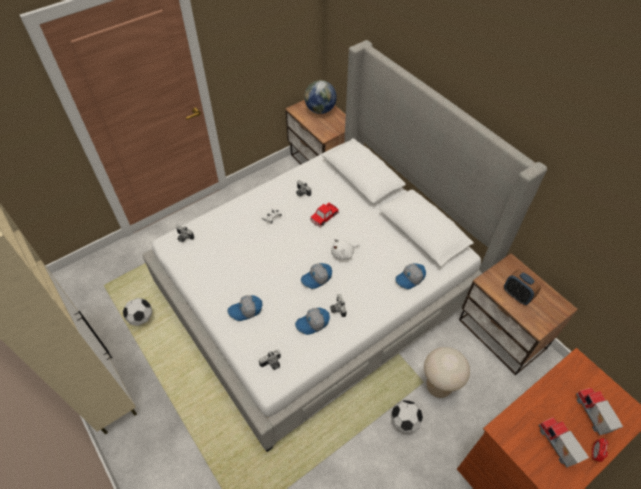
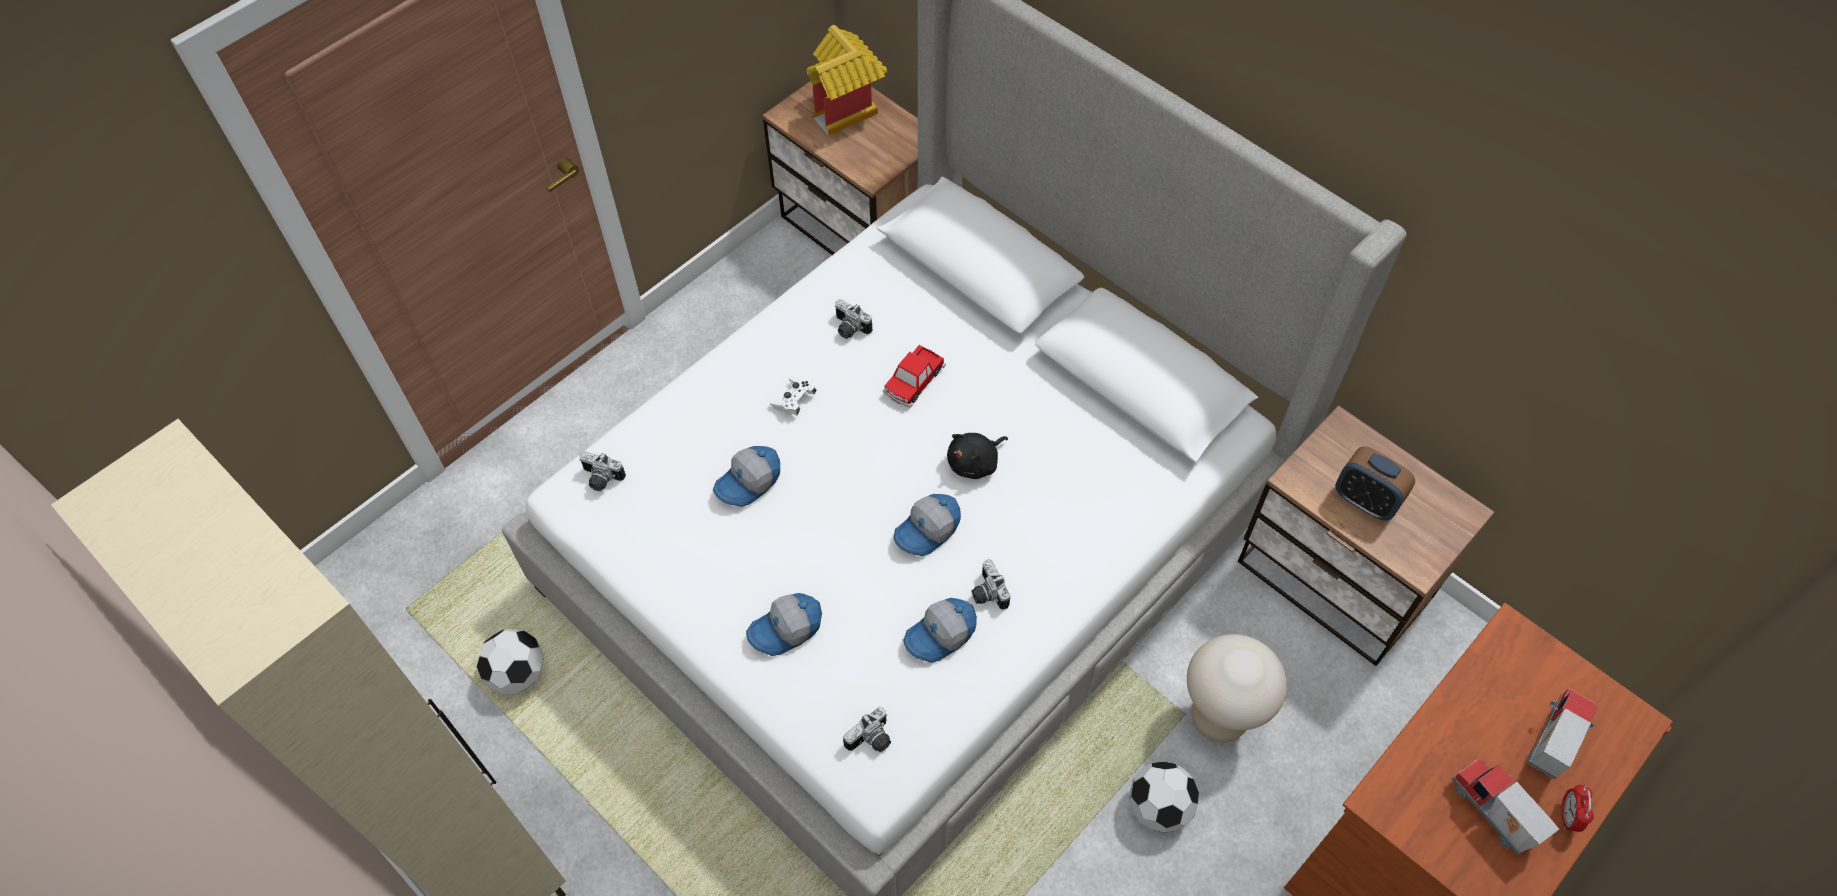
camera: 10 degrees left, 5 degrees up
globe [304,80,337,114] -> toy house [807,25,887,136]
white plush toy [331,239,360,260] -> black plush toy [947,433,1008,479]
cap [395,263,426,289] -> cap moved to [713,446,780,507]
toy truck [576,388,623,435] -> toy truck turned 60 degrees clockwise [1527,688,1597,779]

